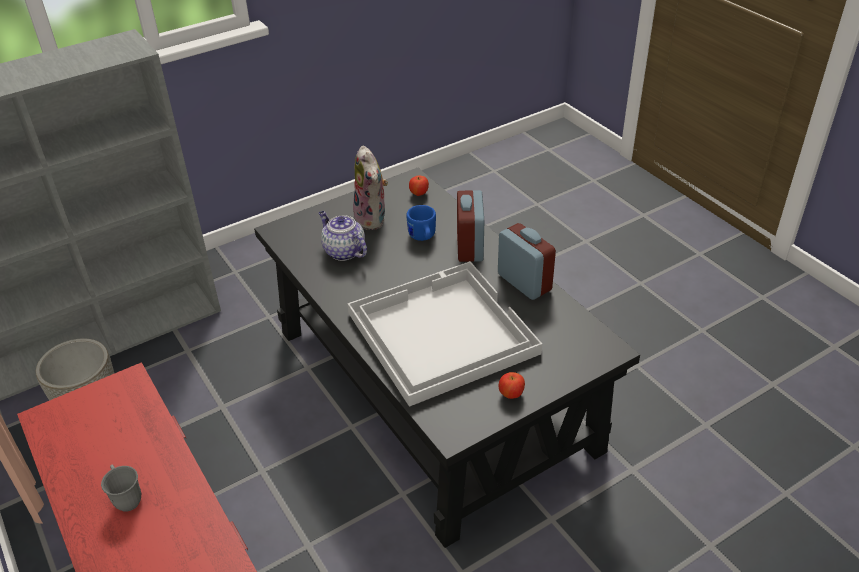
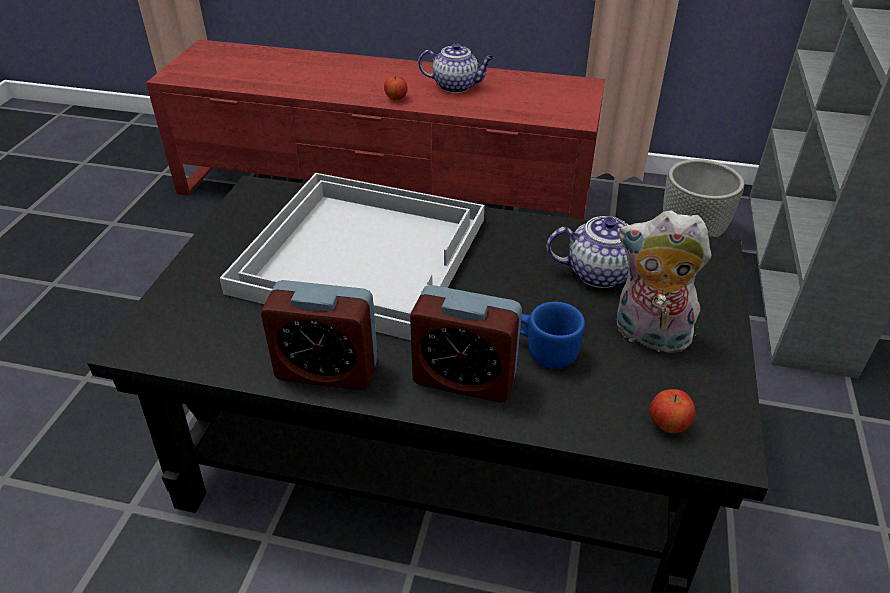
camera: 135 degrees right, 0 degrees up
grey mug [101,465,141,512] -> teapot [418,43,494,93]
alarm clock [457,190,484,262] -> alarm clock turned 150 degrees clockwise [410,285,522,403]
apple [499,372,525,399] -> apple moved to [384,76,407,101]

